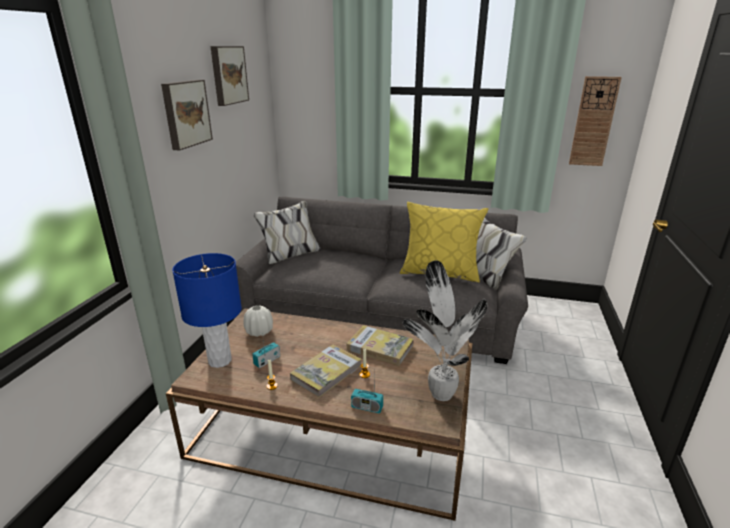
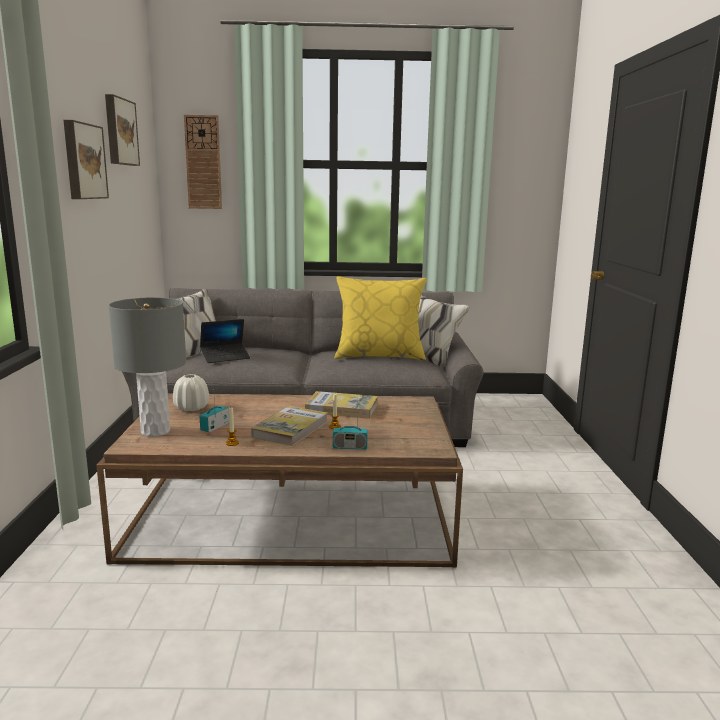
camera: 15 degrees left, 10 degrees down
blue table lamp [172,253,242,368] -> grey table lamp [108,297,186,437]
potted plant [403,261,487,401] -> none
wall clock [569,76,622,166] -> wall clock moved to [184,115,222,209]
none -> laptop [200,319,250,363]

